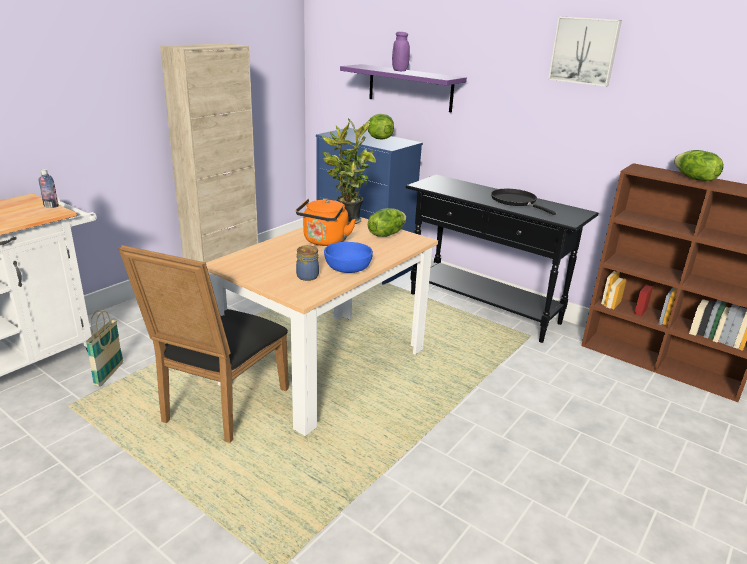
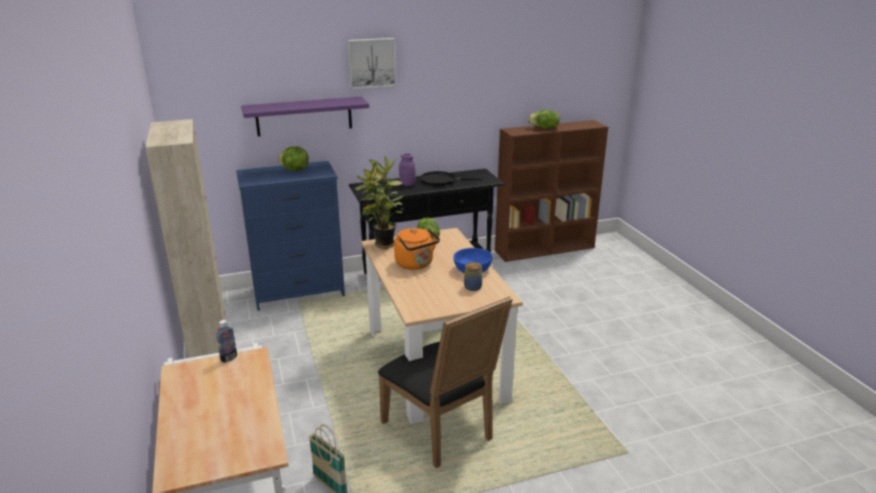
camera: 55 degrees left, 0 degrees up
purple jar [392,32,410,71] -> purple jar moved to [399,154,416,186]
picture [548,16,622,87] -> picture moved to [347,38,396,89]

